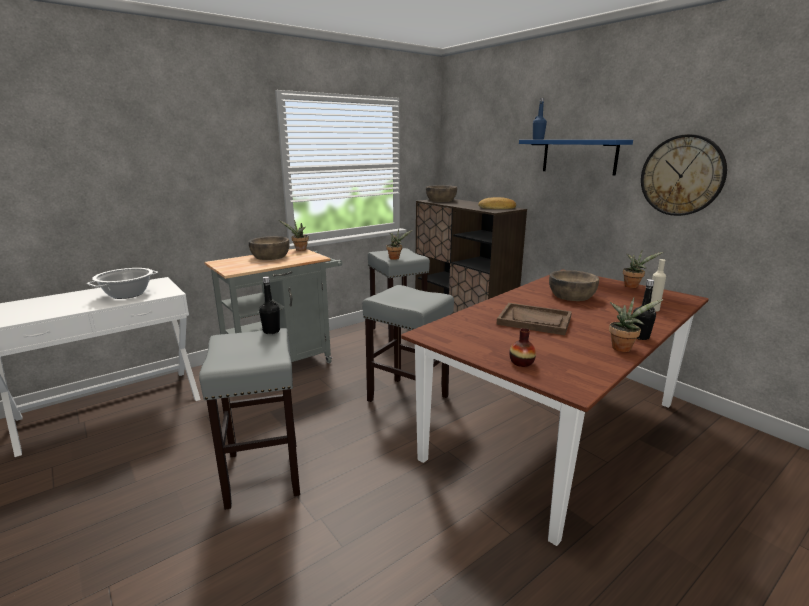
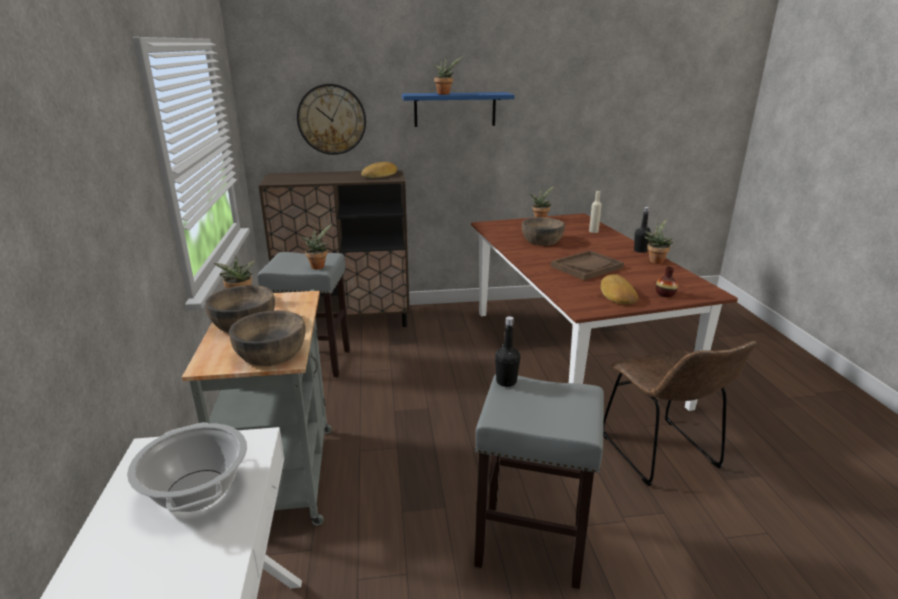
camera: 60 degrees left, 5 degrees up
grey stool [362,285,454,402] -> none
brown bowl [426,185,457,202] -> brown bowl moved to [229,310,306,366]
blue bottle [533,98,547,140] -> none
wall clock [641,134,727,216] -> wall clock moved to [297,84,366,155]
none -> potted plant [432,57,463,95]
none -> bread [601,274,638,304]
none -> brown chair [603,341,757,486]

